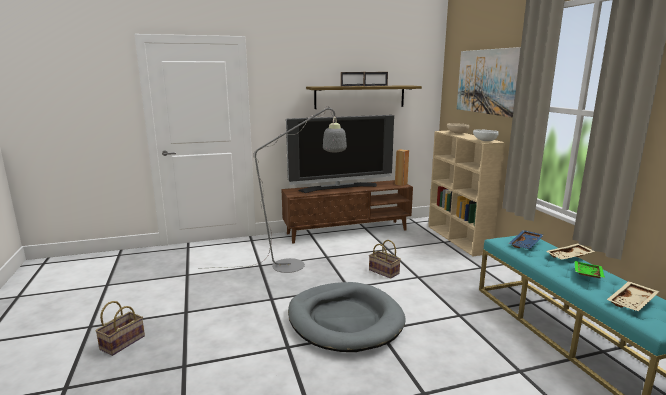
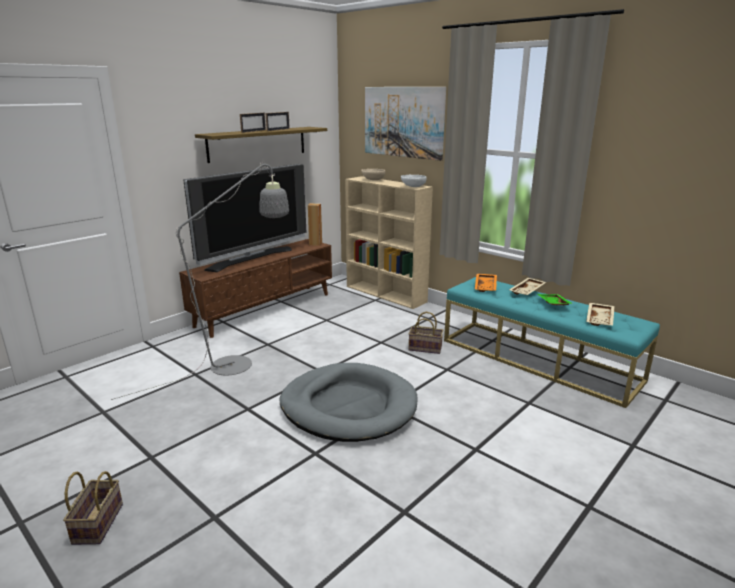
camera: 30 degrees left, 5 degrees up
basket [369,240,401,279] -> basket moved to [409,312,443,354]
blue tray [509,230,543,249] -> orange tray [475,274,497,292]

